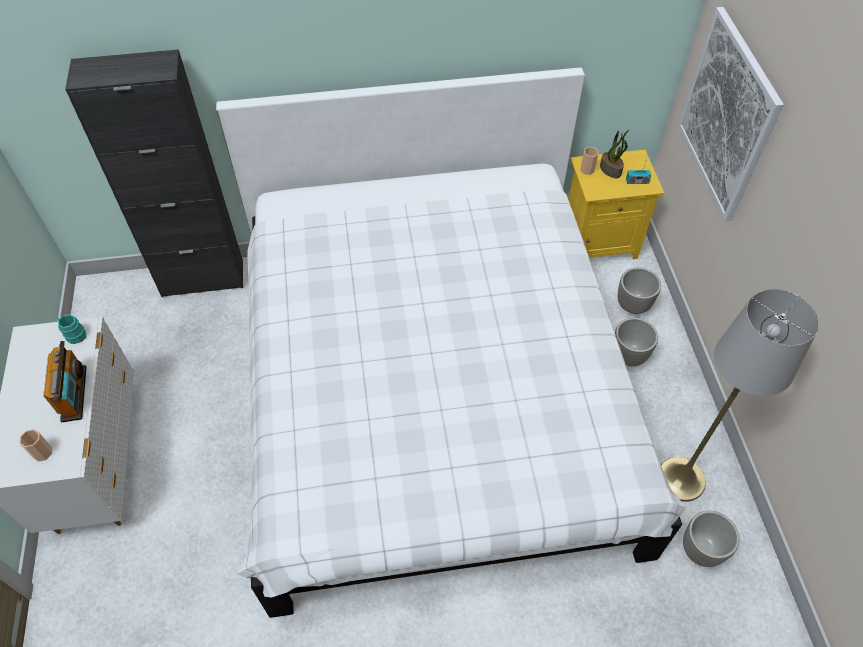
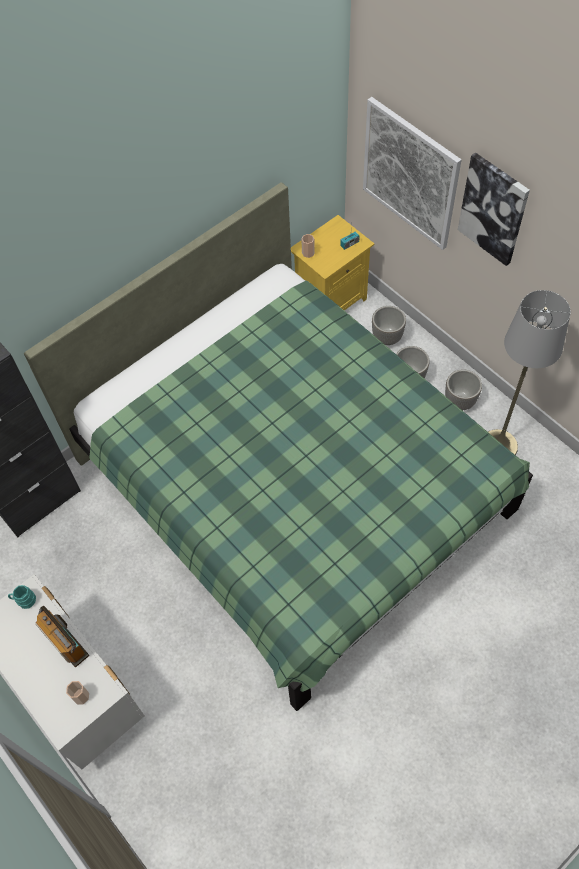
camera: 30 degrees left, 5 degrees up
white bed [216,67,686,618] -> green bed [24,182,533,711]
potted plant [600,130,629,178] -> none
planter [683,511,739,567] -> planter moved to [445,369,482,410]
none -> picture [458,153,530,266]

